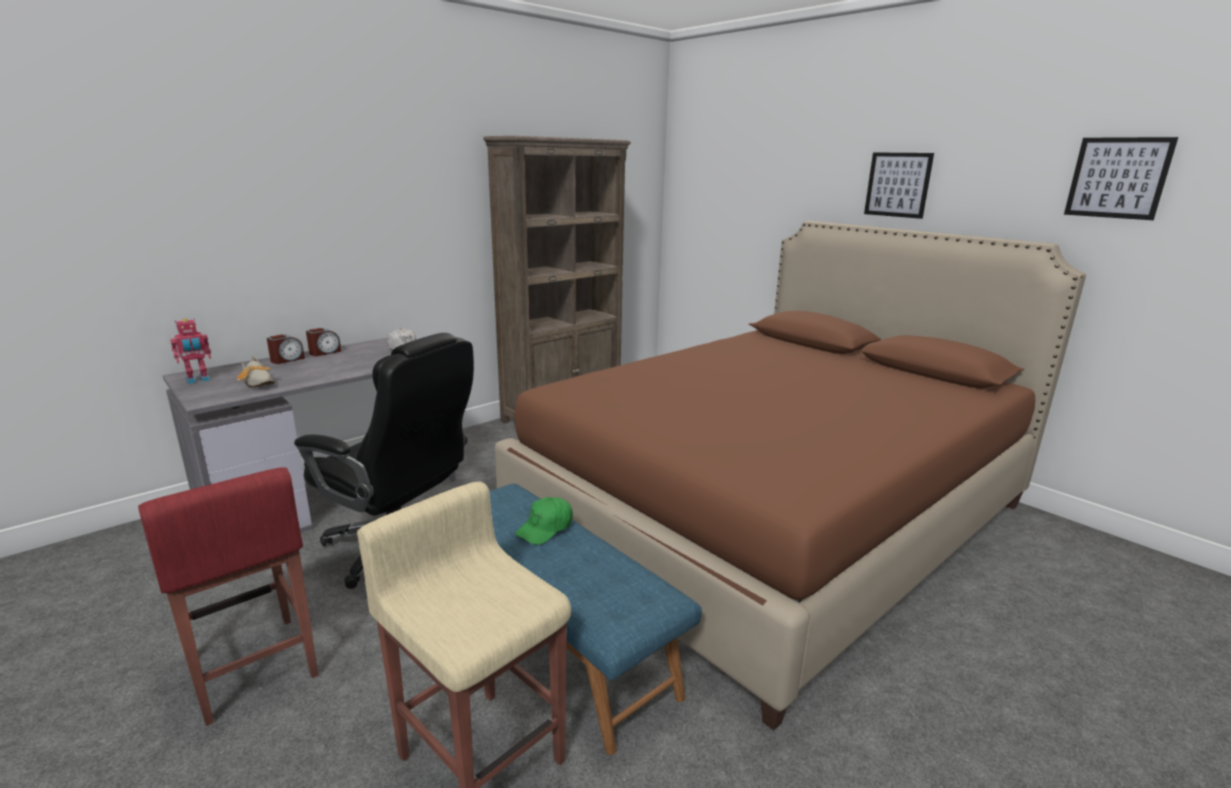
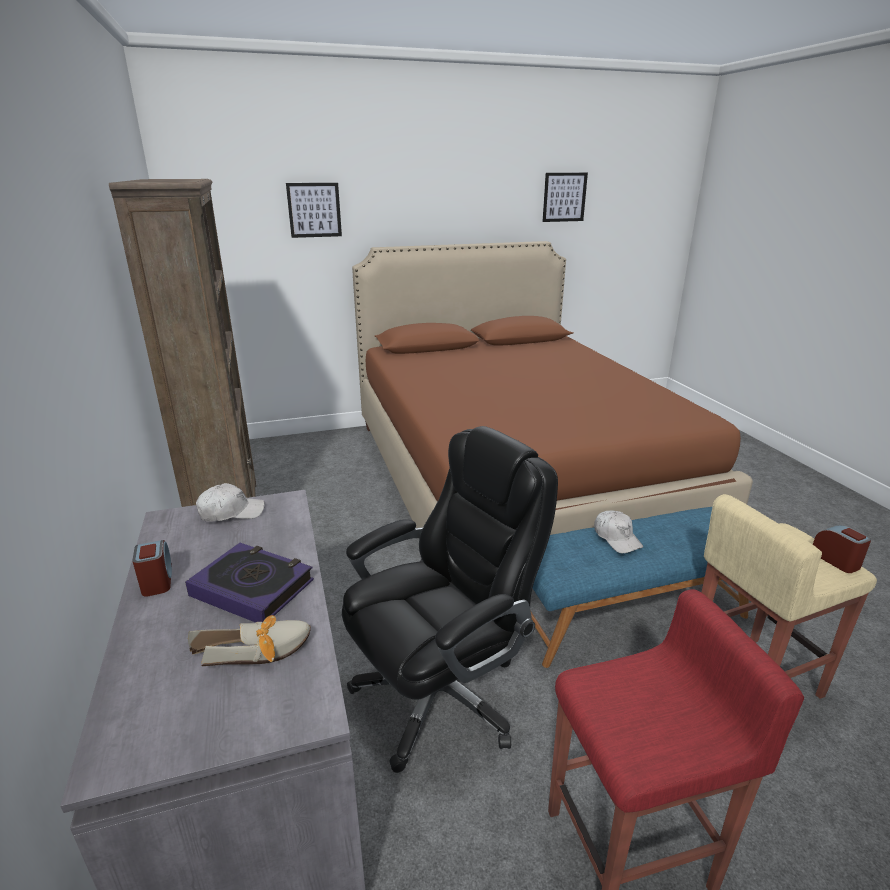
camera: 65 degrees left, 5 degrees up
toy robot [170,318,211,384] -> none
alarm clock [267,334,305,364] -> alarm clock moved to [813,525,871,573]
green cap [515,497,573,545] -> white cap [594,510,643,553]
picture [864,152,934,219] -> picture moved to [286,183,342,238]
none -> book [185,543,314,623]

